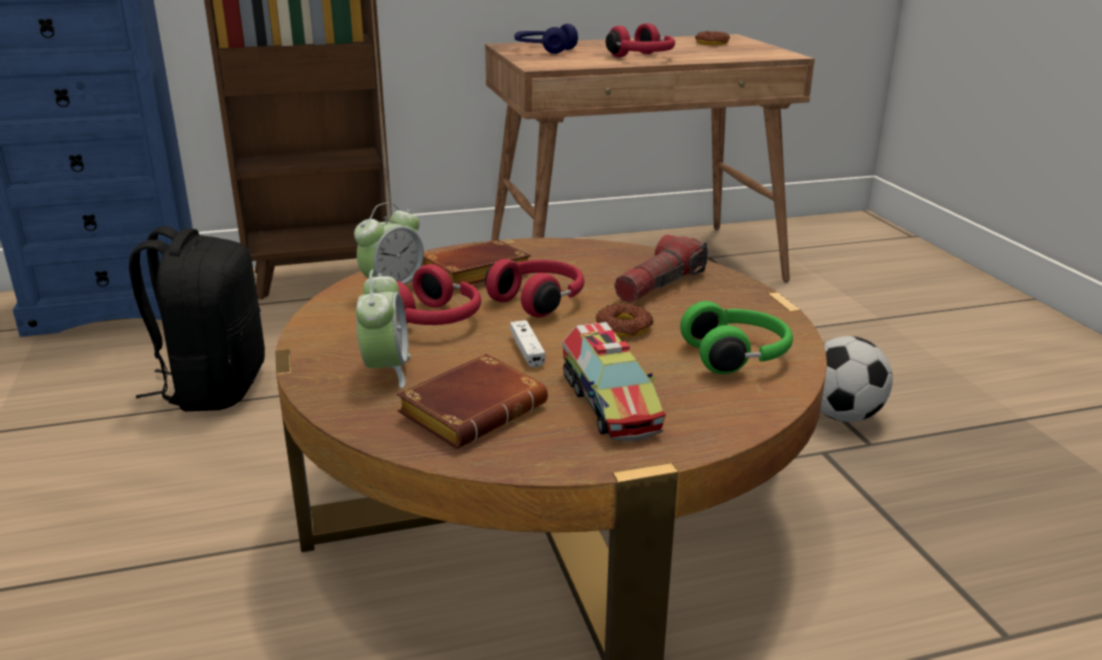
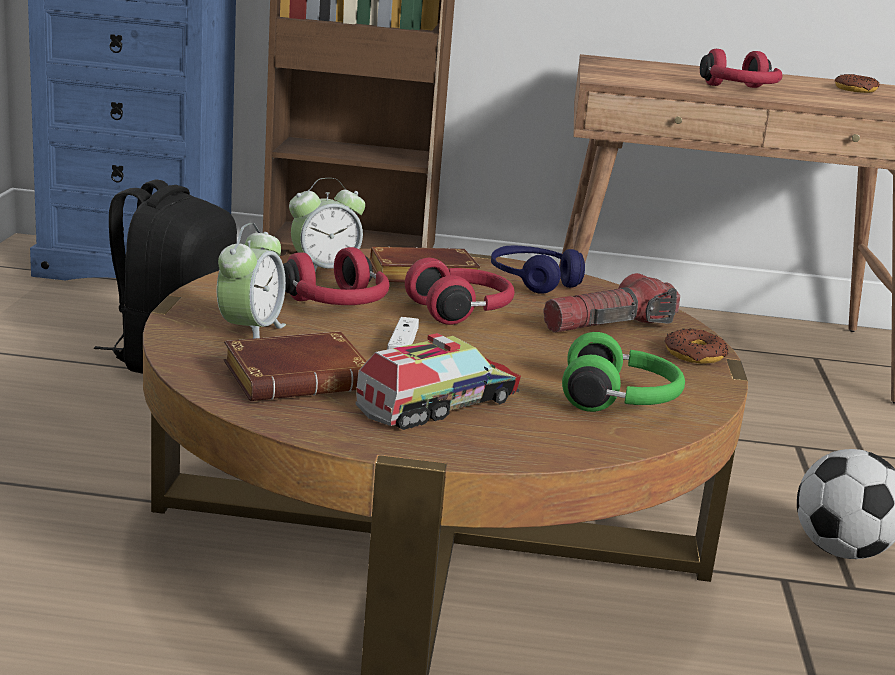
camera: 20 degrees right, 5 degrees down
blue headphones [515,24,578,54] -> blue headphones moved to [491,246,585,294]
toy truck [563,322,666,442] -> toy truck turned 135 degrees counterclockwise [356,333,521,430]
donut [596,303,653,337] -> donut moved to [665,329,729,364]

